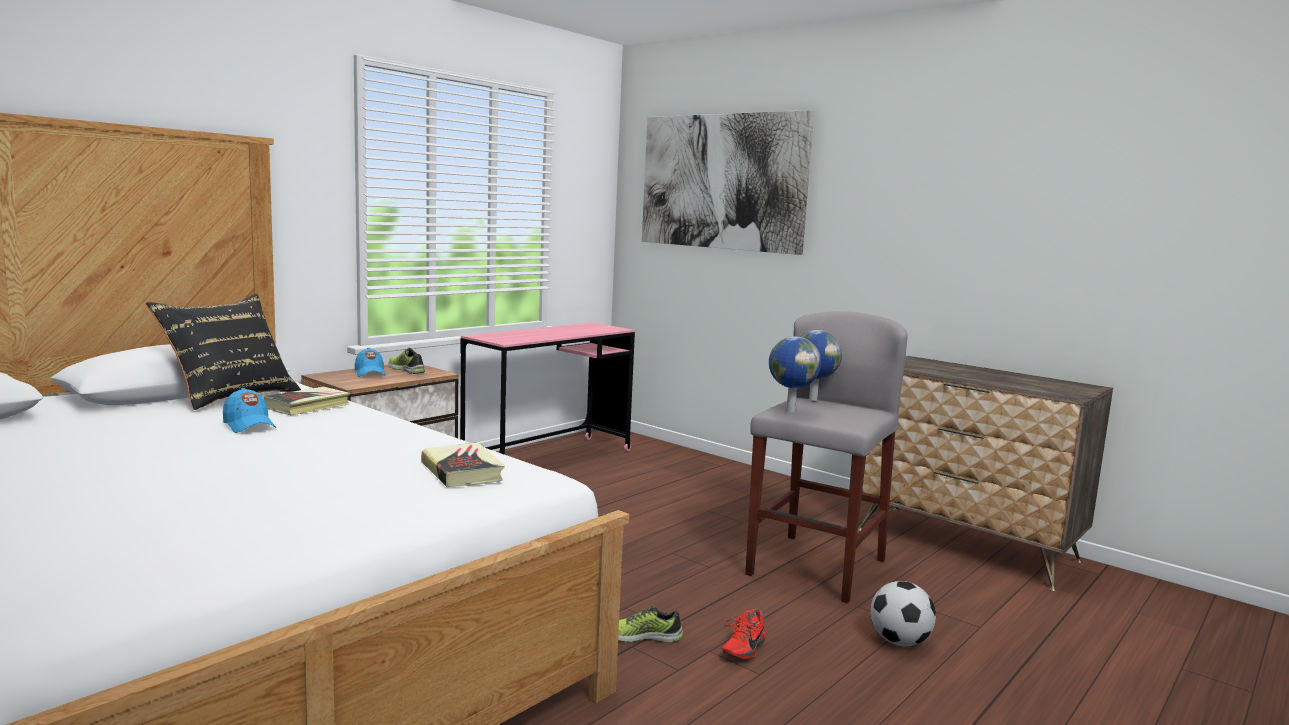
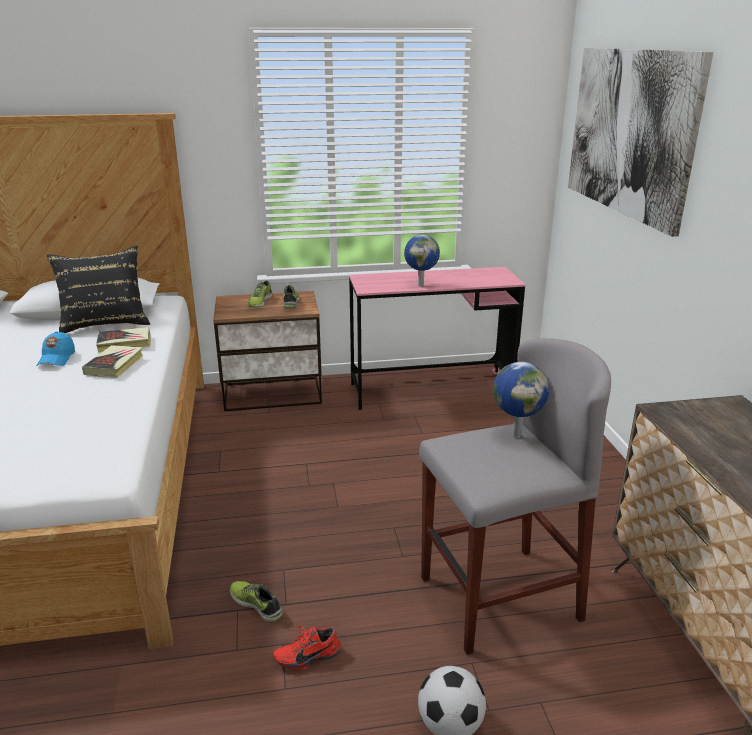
camera: 40 degrees right, 15 degrees up
blue cap [355,348,386,377] -> shoe [247,281,272,307]
book [421,443,505,487] -> book moved to [82,345,144,378]
globe [769,336,821,412] -> globe moved to [404,235,440,287]

